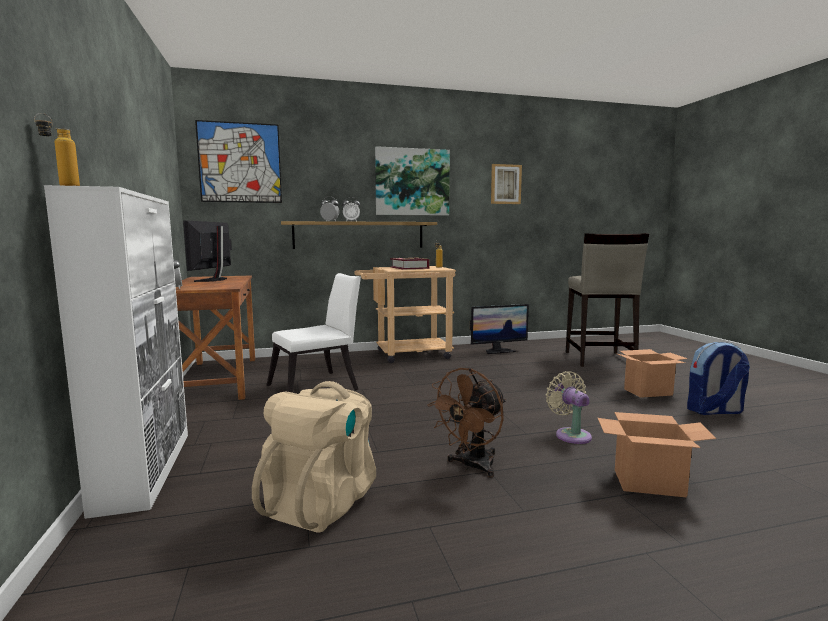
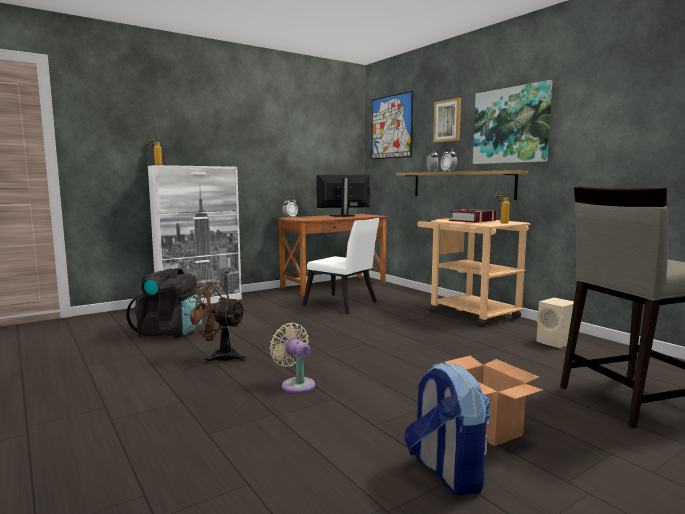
camera: 70 degrees right, 0 degrees up
beige backpack [252,381,376,533] -> black backpack [126,268,203,338]
monitor [470,304,529,354] -> beige speaker [536,298,574,348]
picture [491,164,522,204] -> picture moved to [433,98,461,143]
beige fan [546,371,592,444] -> beige fan turned 90 degrees counterclockwise [270,323,315,393]
cardboard box [598,412,716,498] -> none

